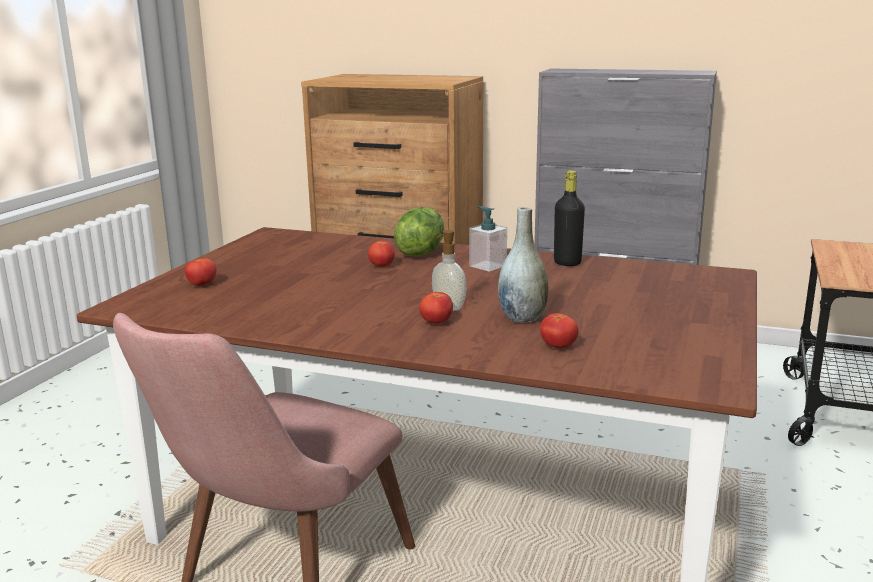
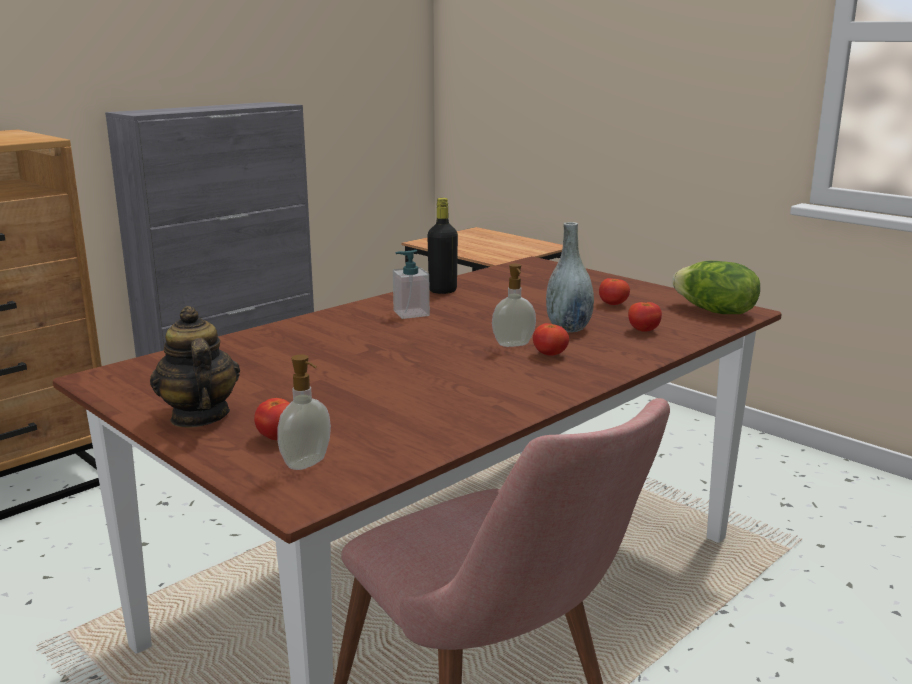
camera: 65 degrees left, 0 degrees up
tomato [368,241,395,267] -> tomato moved to [599,278,630,305]
lettuce [394,207,444,256] -> lettuce moved to [672,261,760,314]
none -> teapot [150,306,240,428]
none -> soap dispenser [277,355,331,470]

